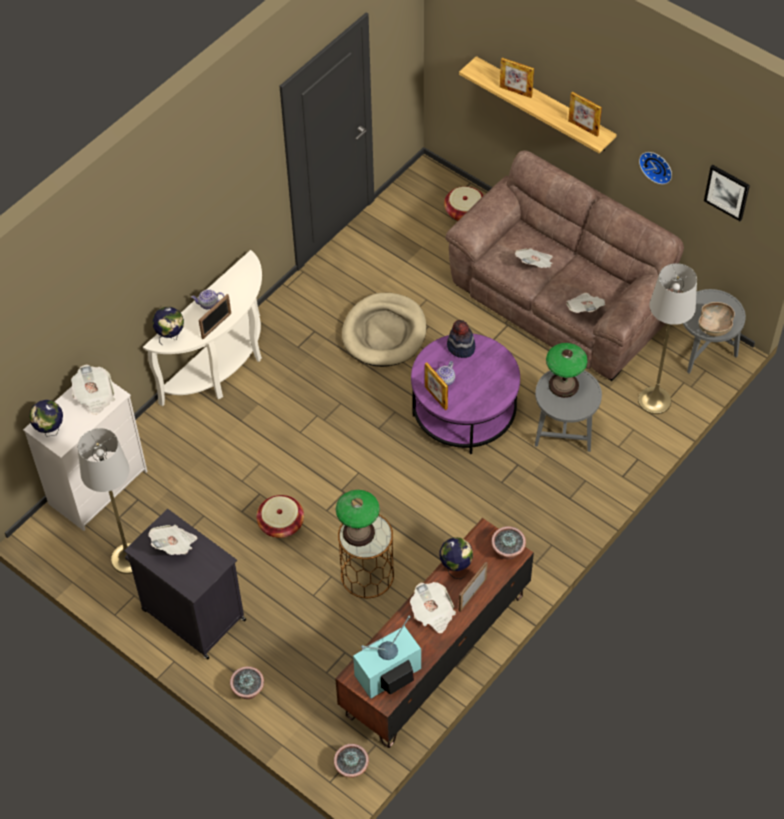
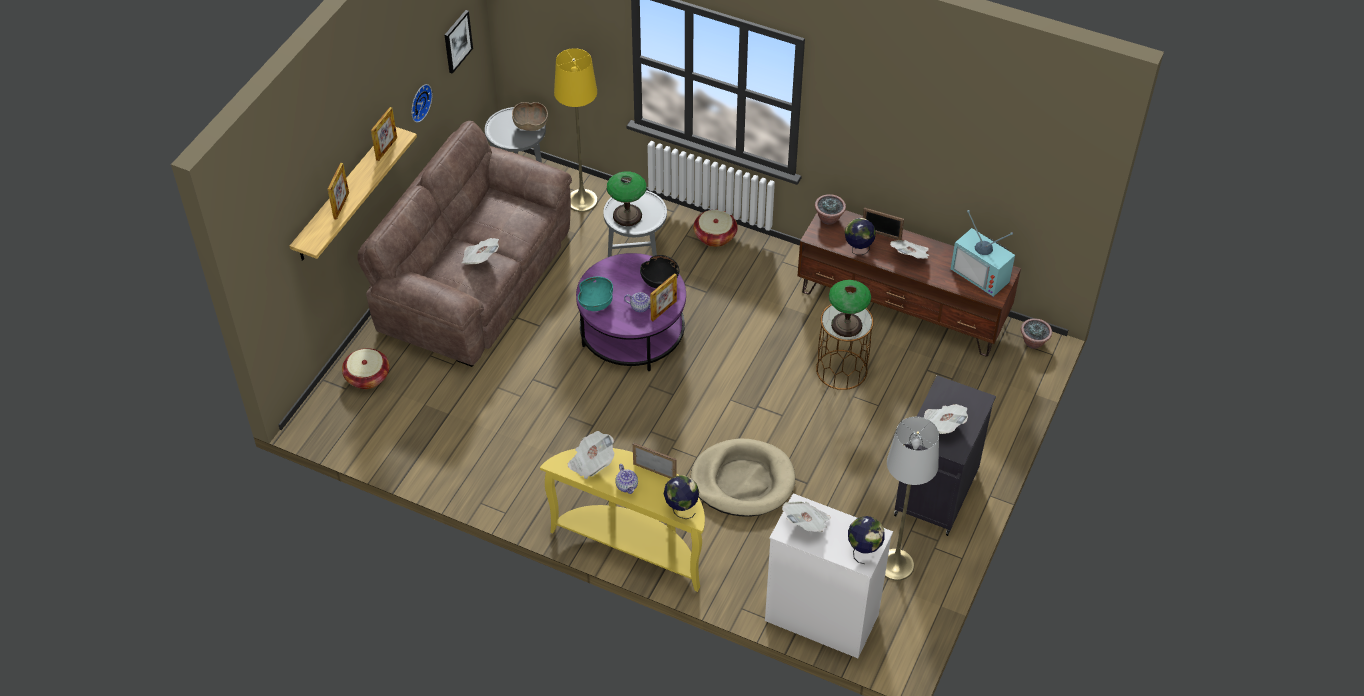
camera: 105 degrees left, 5 degrees down
white console table [143,250,262,406] -> yellow console table [540,448,705,592]
potted plant [230,666,264,699] -> none
basket [256,495,304,538] -> basket moved to [694,210,738,247]
beige dog bed [342,293,426,367] -> beige dog bed moved to [691,438,795,517]
hat [447,320,475,358] -> turquoise bowl [578,277,613,311]
newspaper [566,293,605,313] -> newspaper moved to [568,431,614,479]
grey floor lamp [638,263,697,414] -> yellow floor lamp [554,48,598,212]
none -> black bowl [640,255,680,288]

